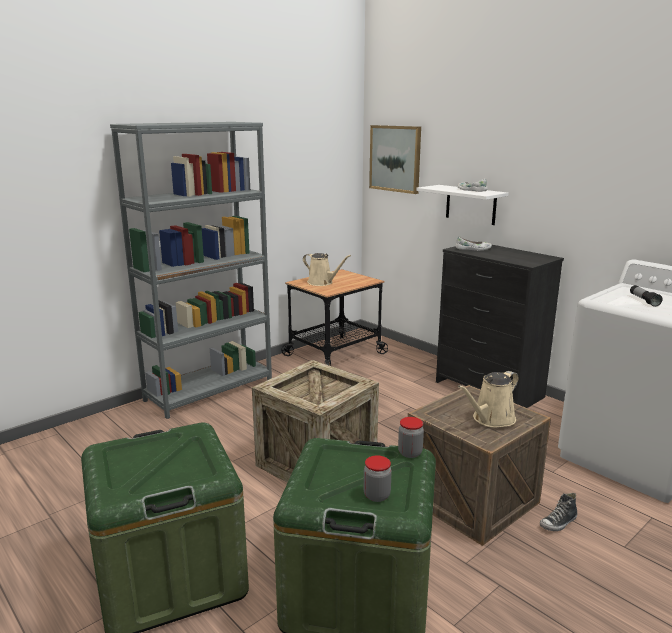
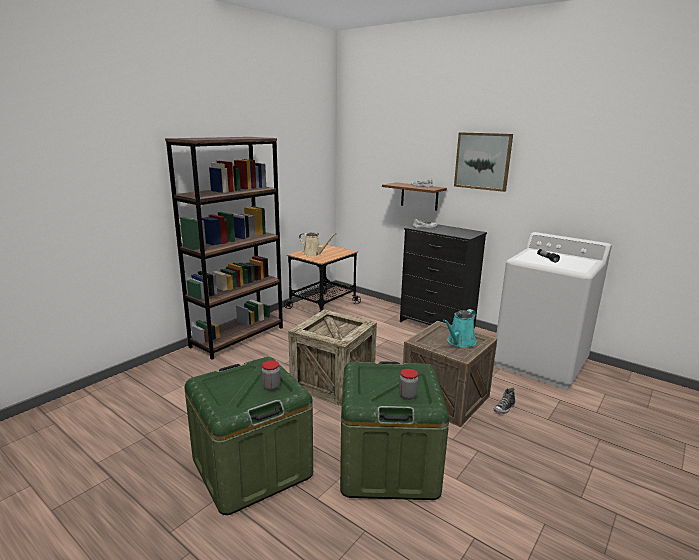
camera: 10 degrees left, 0 degrees up
grey bookcase [110,122,272,419] -> brown bookcase [165,137,283,360]
picture [369,125,421,194] -> picture moved to [454,132,513,192]
jar [398,417,424,458] -> jar moved to [262,360,281,391]
white shelf [416,185,508,225] -> brown shelf [382,182,447,210]
beige watering can [458,371,519,428] -> turquoise watering can [443,309,476,348]

